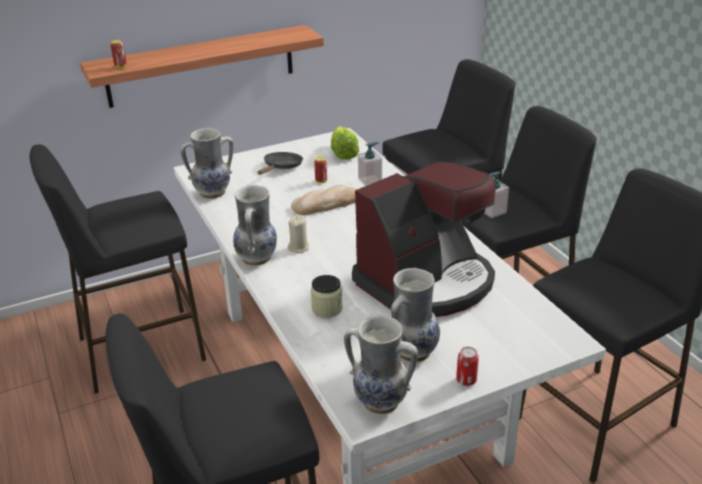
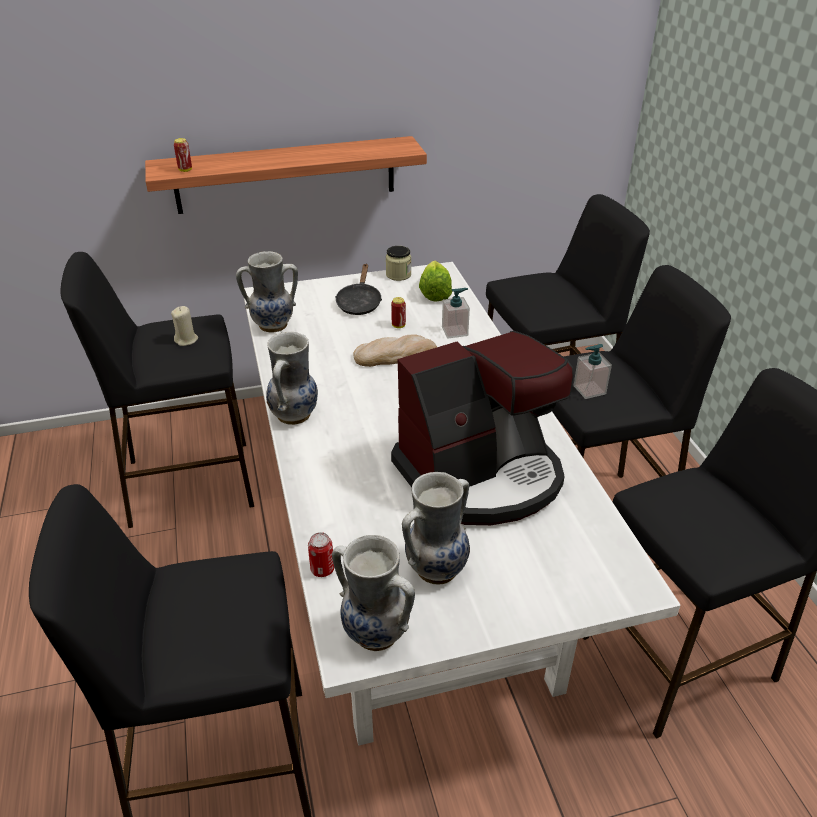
camera: 10 degrees right, 5 degrees up
black frying pan [257,152,303,175] -> black frying pan turned 150 degrees clockwise [335,264,382,315]
beige candle [288,215,309,253] -> beige candle moved to [171,306,198,346]
jar [311,275,343,318] -> jar moved to [386,246,411,281]
can [456,347,479,386] -> can moved to [308,532,334,577]

